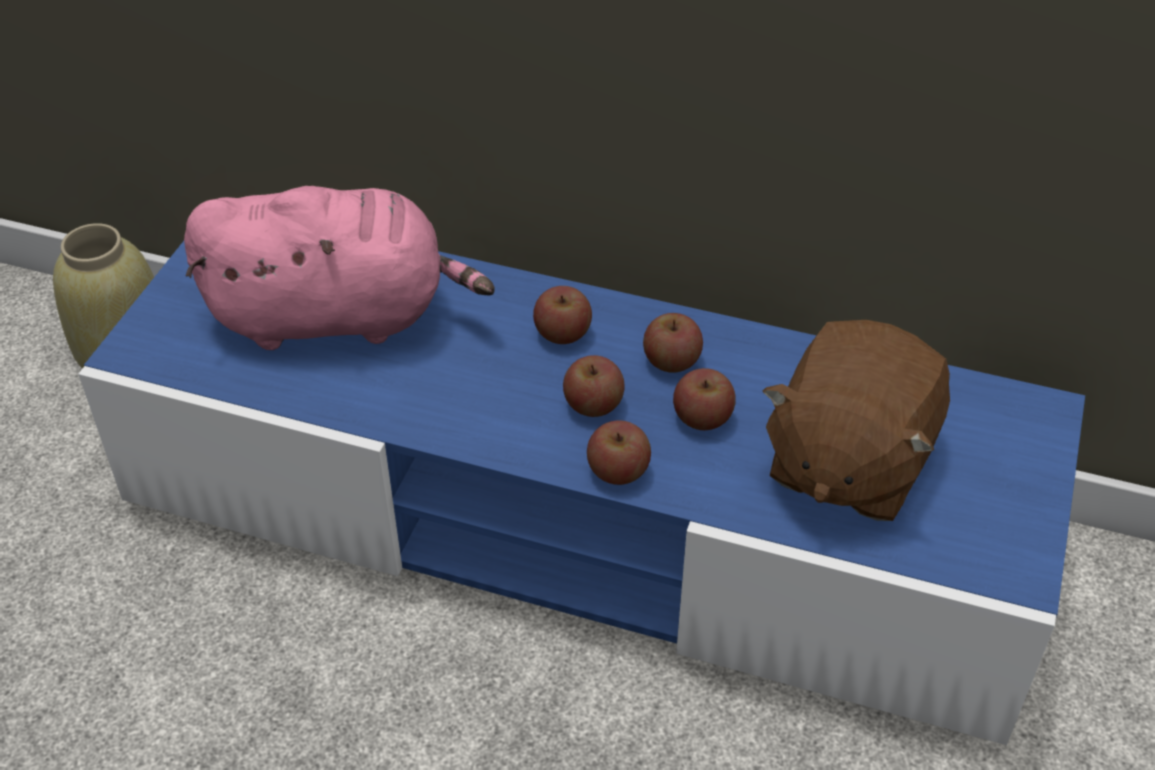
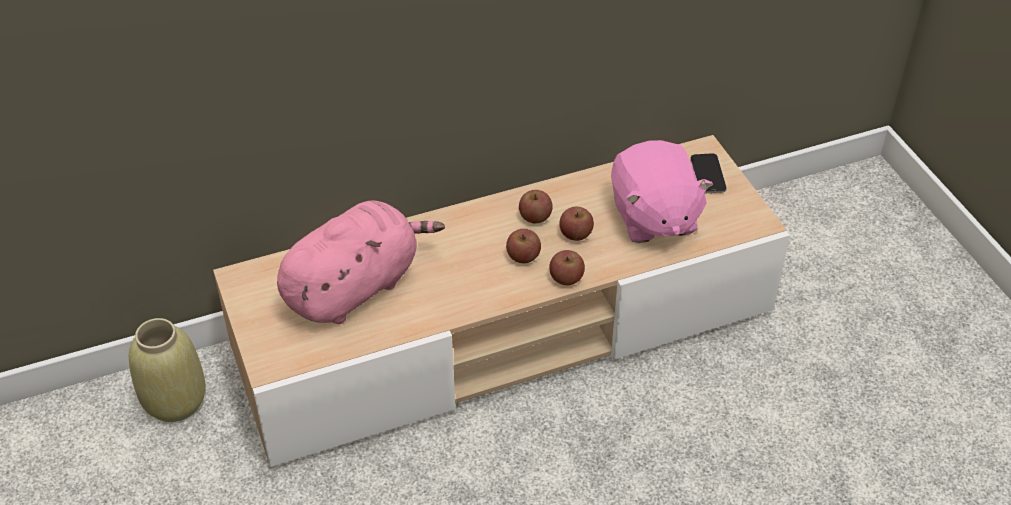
camera: 40 degrees left, 0 degrees up
blue tv stand [78,241,1085,745] -> beige tv stand [213,135,790,467]
apple [533,286,592,344] -> none
brown plush toy [763,320,950,521] -> pink plush toy [611,140,713,243]
none -> phone [691,153,727,193]

